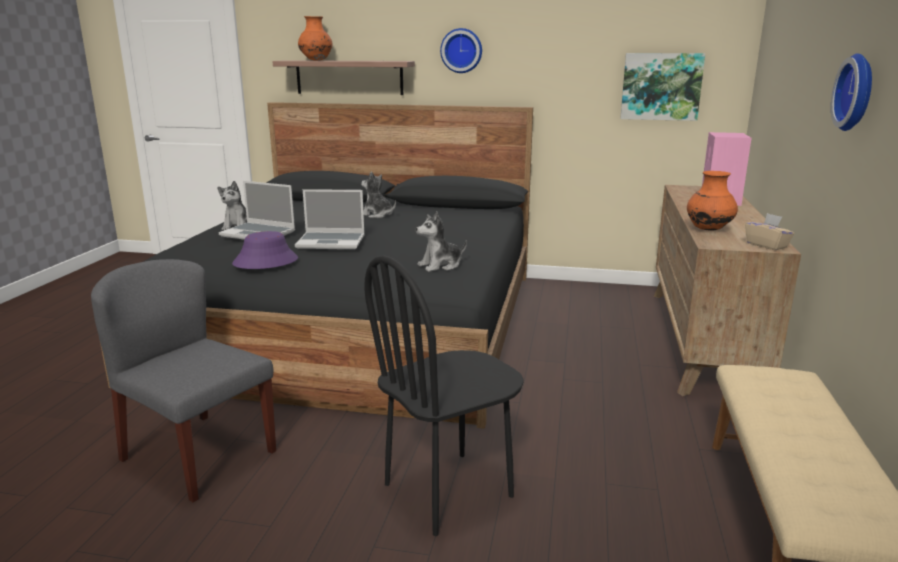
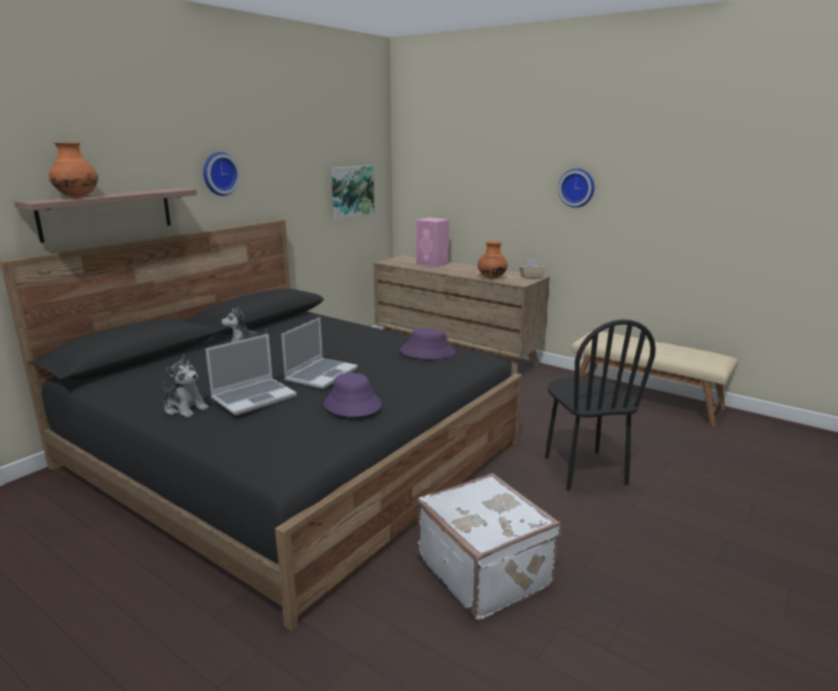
camera: 65 degrees left, 0 degrees up
grey chair [91,259,276,502] -> white suitcase [417,473,561,621]
plush toy [416,211,467,272] -> purple hat [400,327,456,359]

